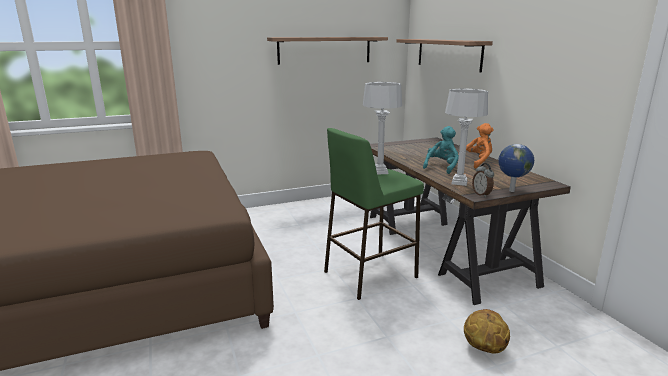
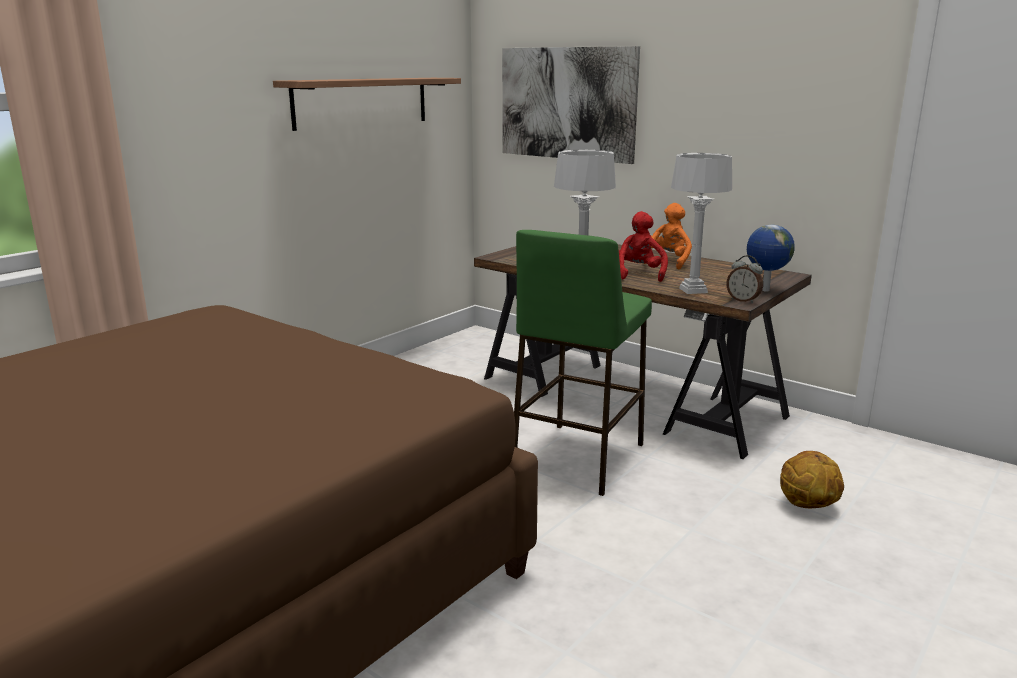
camera: 30 degrees left, 0 degrees up
shelf [397,39,493,72] -> picture [502,46,640,164]
turquoise plush toy [423,126,459,174] -> red plush toy [618,211,668,282]

